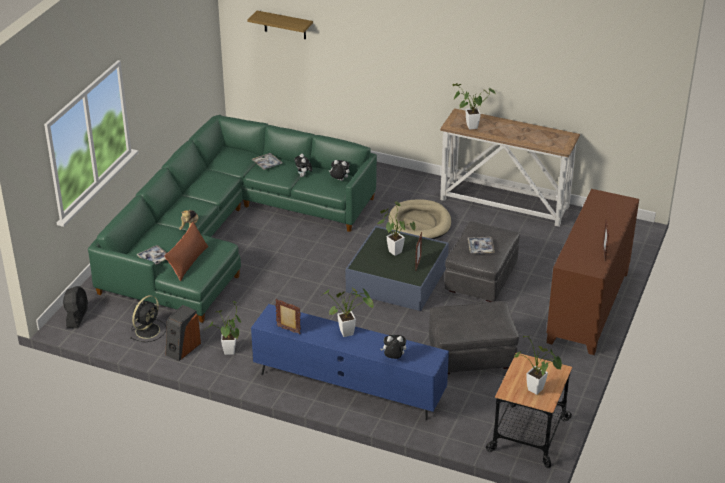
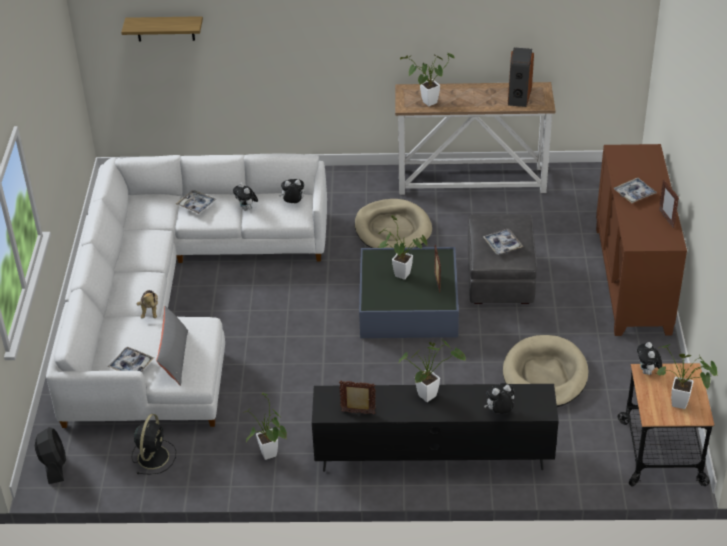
camera: 20 degrees left, 5 degrees up
green sofa [88,115,377,323] -> white sofa [46,154,327,428]
brown pillow [164,222,209,281] -> grey pillow [156,306,188,386]
speaker [166,305,201,361] -> speaker moved to [508,47,534,107]
blue tv stand [251,304,449,420] -> black tv stand [312,384,559,472]
grey ottoman [429,301,519,374] -> beige dog bed [503,335,588,407]
none -> tray [613,178,657,203]
none -> plush toy [637,342,662,375]

